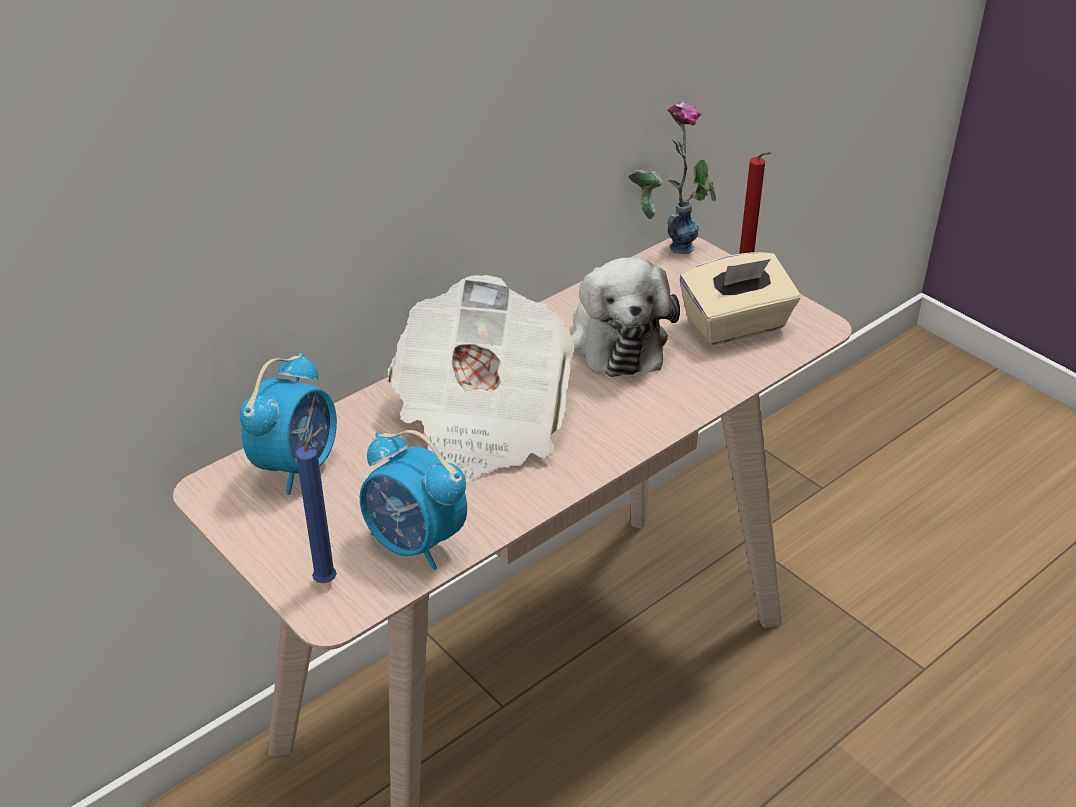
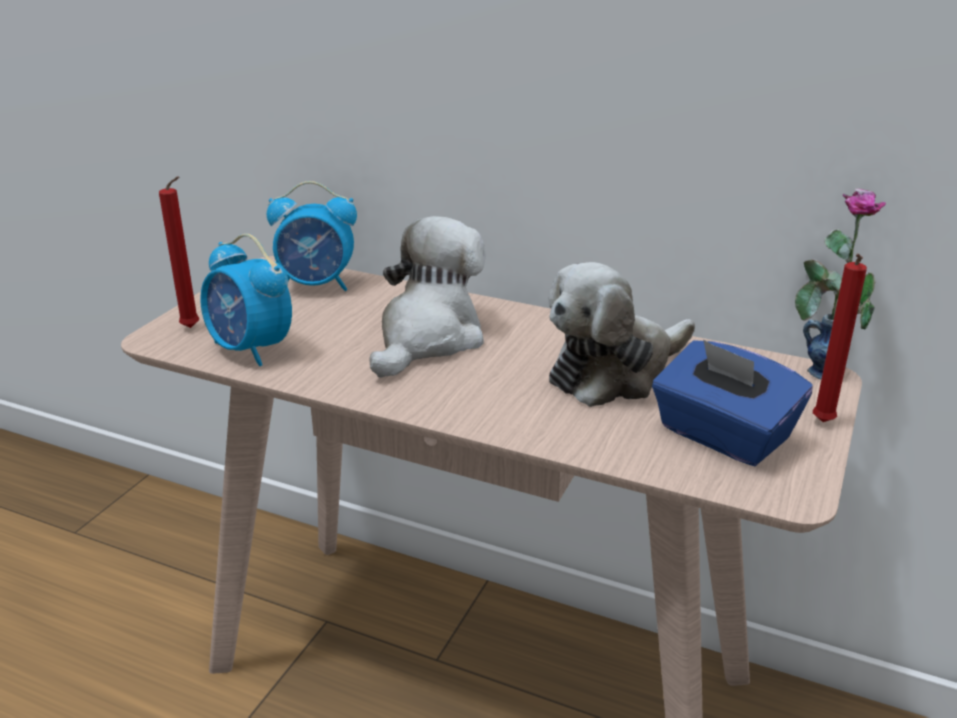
camera: 65 degrees right, 10 degrees down
blue candle [296,427,337,583] -> red candle [159,176,199,328]
alarm clock [360,430,467,570] -> alarm clock turned 60 degrees counterclockwise [200,234,292,366]
newspaper [388,275,575,482] -> plush toy [369,216,485,378]
beige tissue box [680,252,800,345] -> blue tissue box [652,339,813,466]

